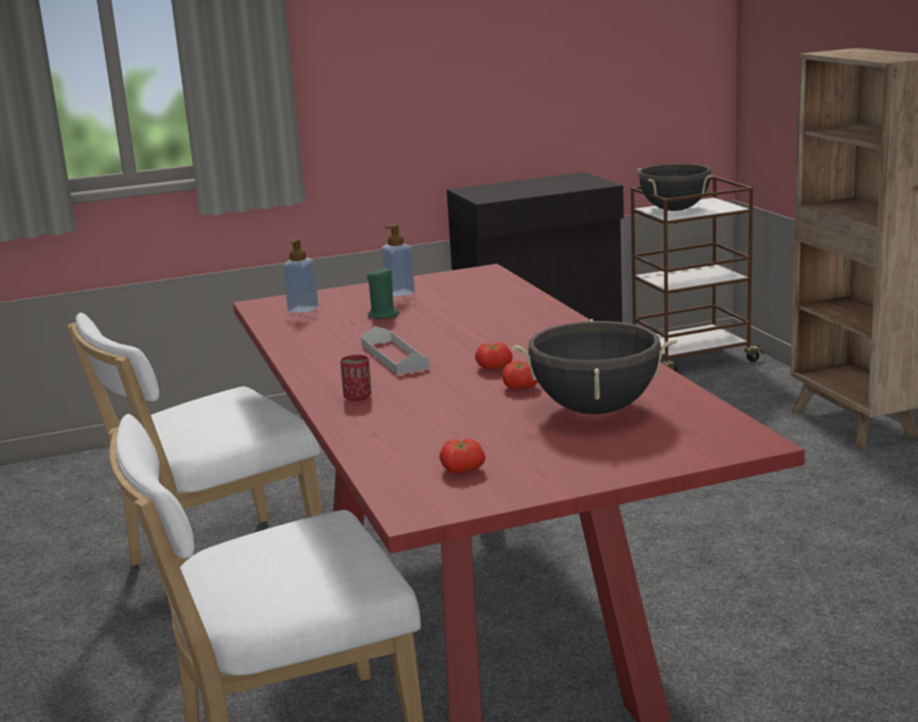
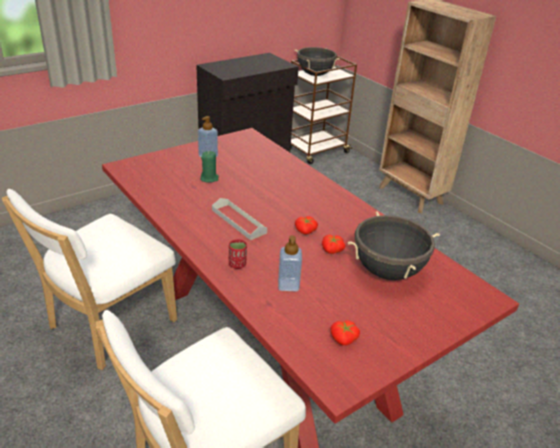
camera: 20 degrees left, 15 degrees up
soap dispenser [283,239,319,313] -> soap dispenser moved to [278,235,302,291]

